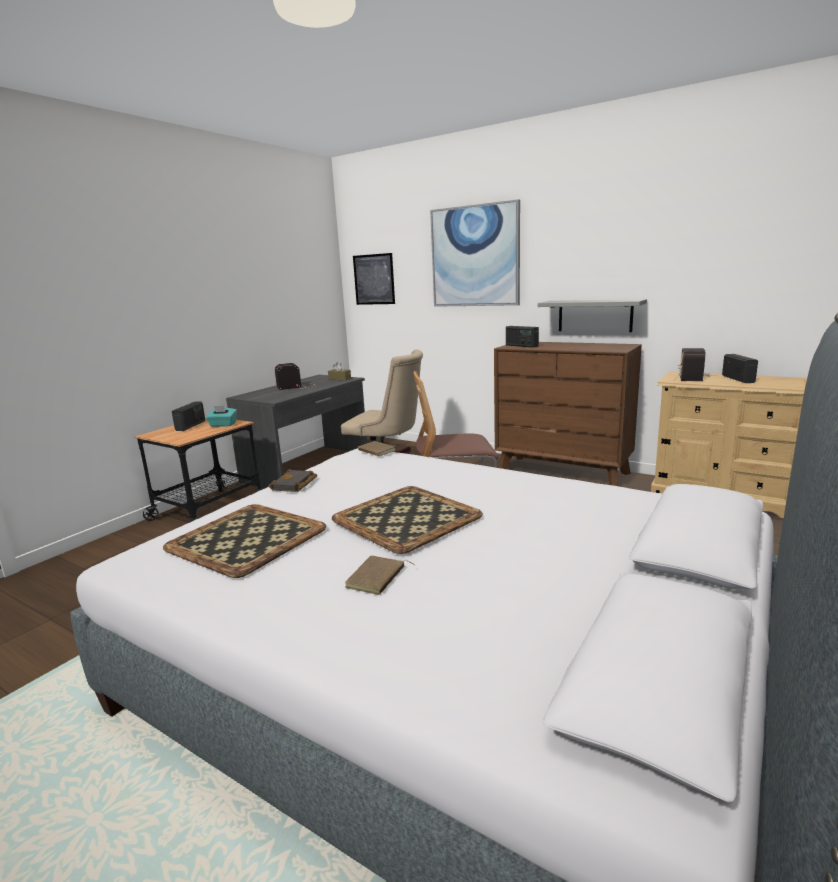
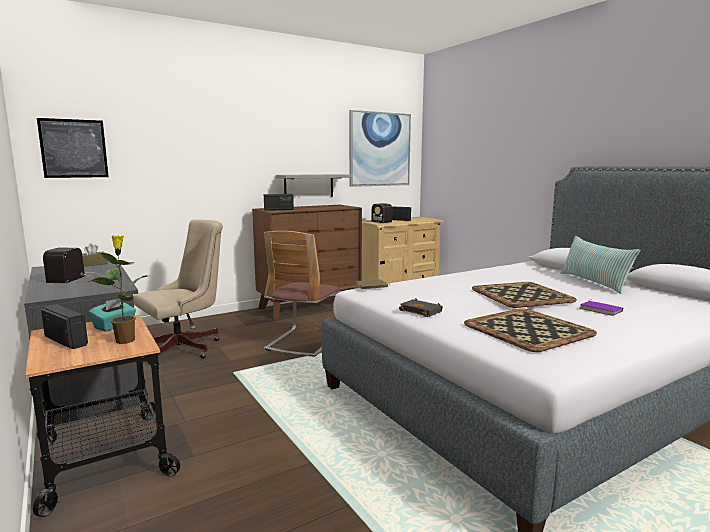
camera: 65 degrees left, 5 degrees down
brown book [345,555,415,595] -> purple book [580,300,623,316]
picture [430,199,520,307] -> picture moved to [349,110,411,187]
none -> potted plant [87,236,151,344]
none -> pillow [560,236,640,294]

